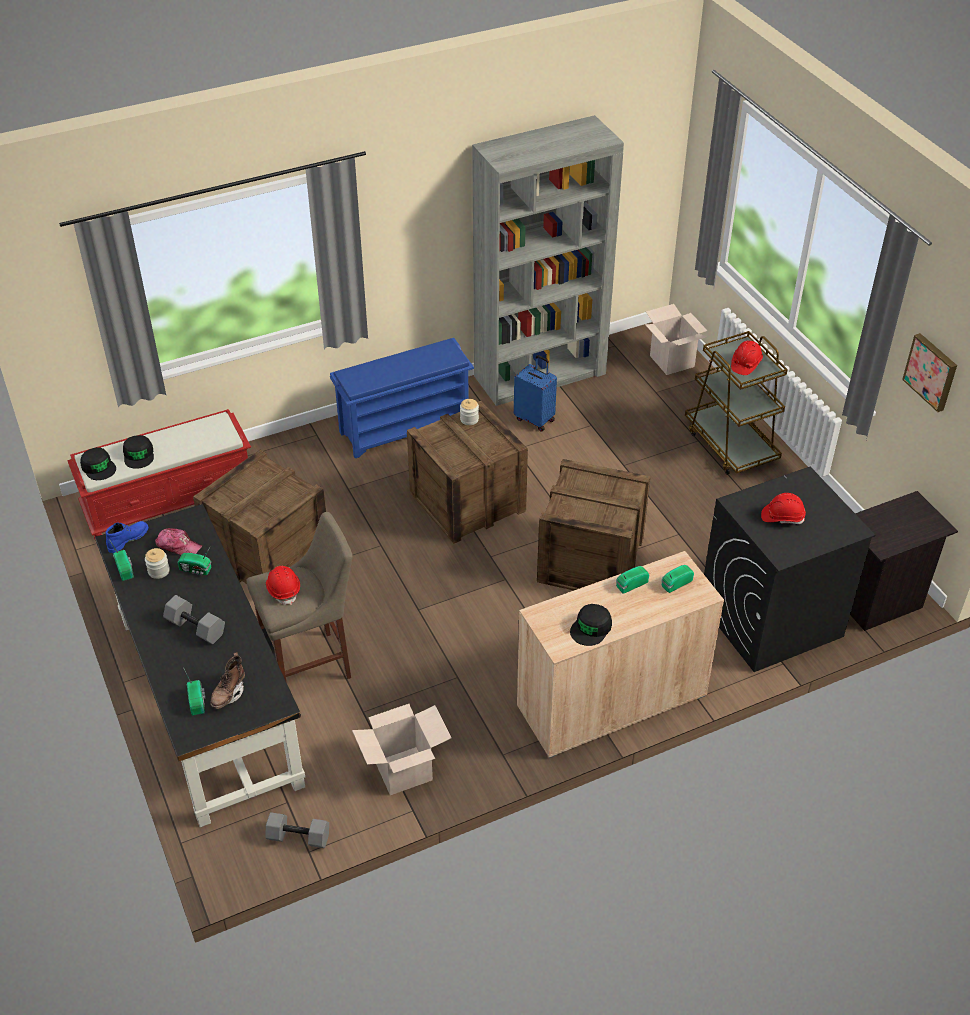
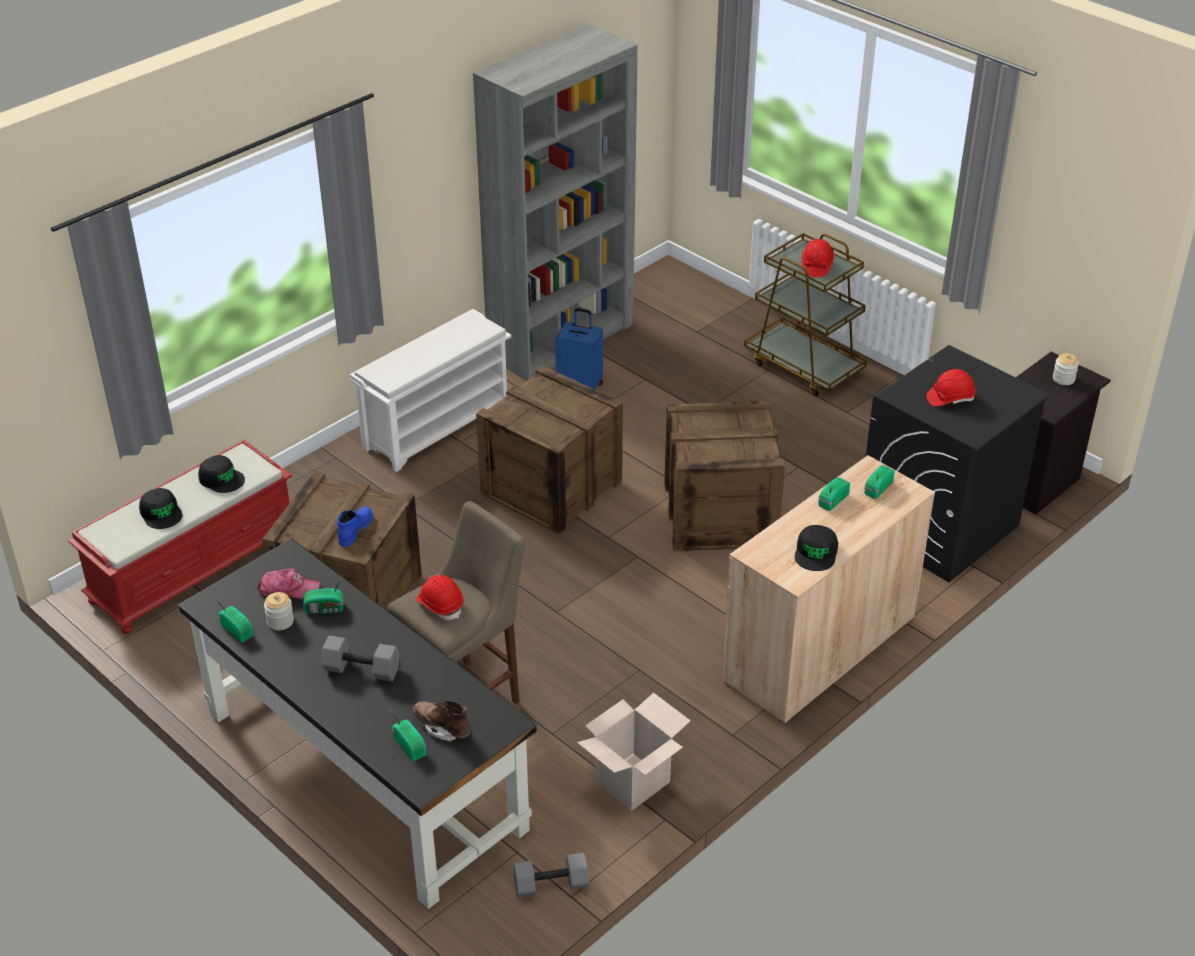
camera: 20 degrees left, 5 degrees down
black cap [80,447,116,480] -> black cap moved to [198,455,245,493]
blue boot [106,521,149,553] -> blue boot moved to [337,506,373,547]
brown boot [210,652,245,709] -> brown boot turned 120 degrees clockwise [413,700,471,742]
blue shoe rack [330,338,474,458] -> white shoe rack [350,309,511,472]
jar [460,399,479,425] -> jar moved to [1053,353,1079,385]
cardboard box [645,304,707,375] -> none
picture [902,333,957,412] -> none

